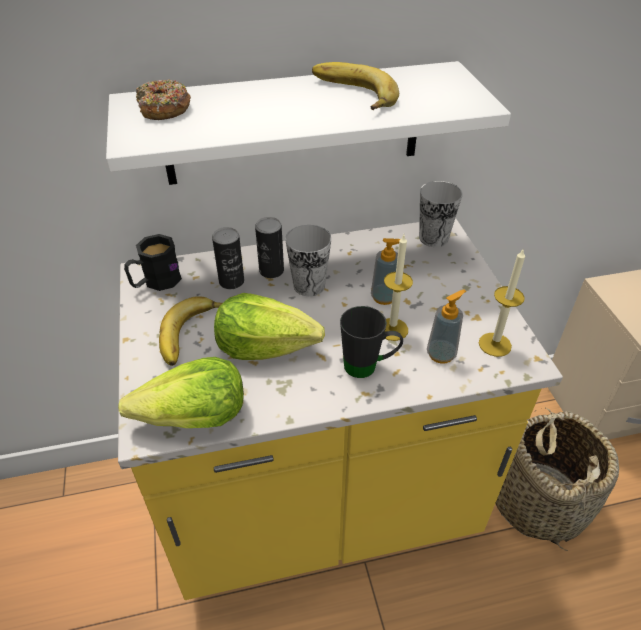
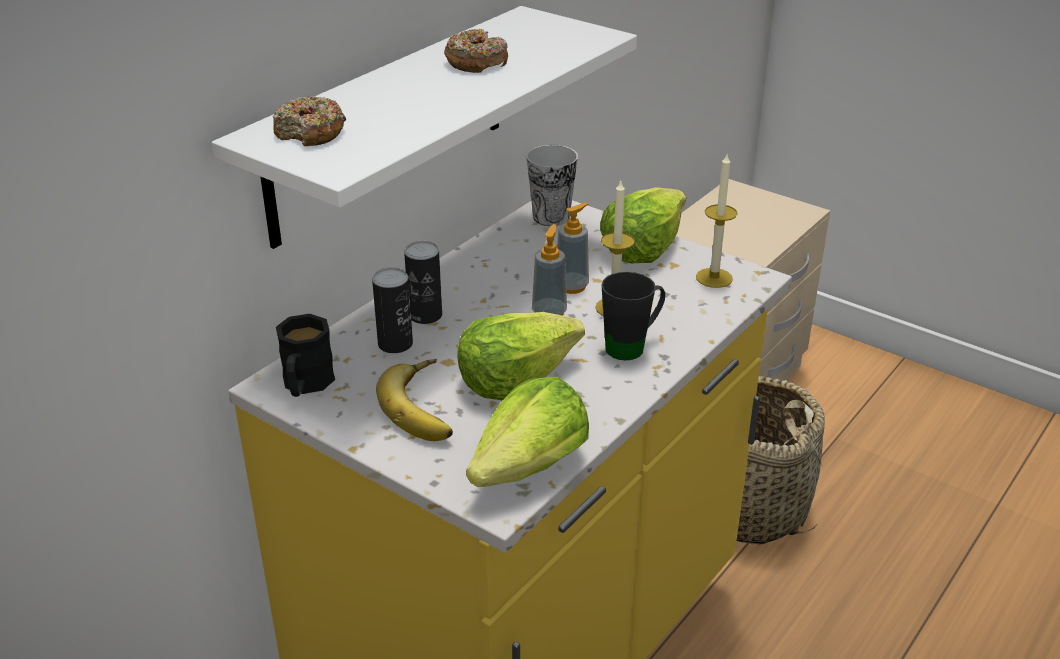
camera: 40 degrees left, 10 degrees down
cup [285,225,332,296] -> none
banana [312,62,399,110] -> donut [444,29,508,73]
soap dispenser [427,290,466,364] -> soap dispenser moved to [532,224,567,316]
none -> lettuce [600,187,686,264]

